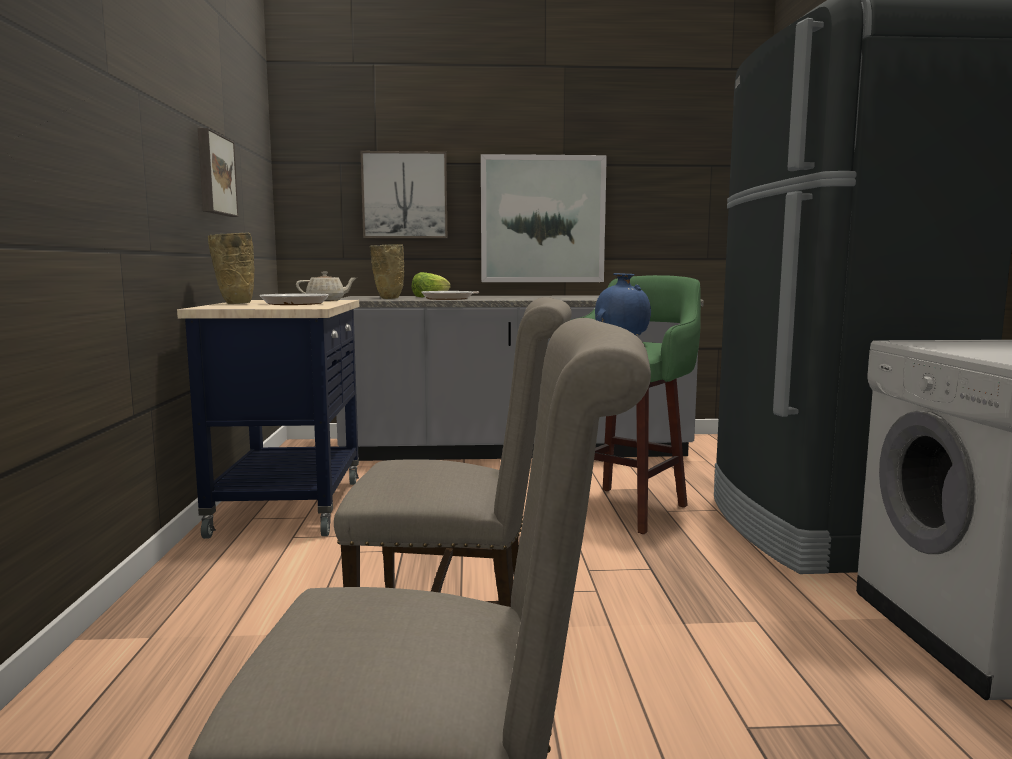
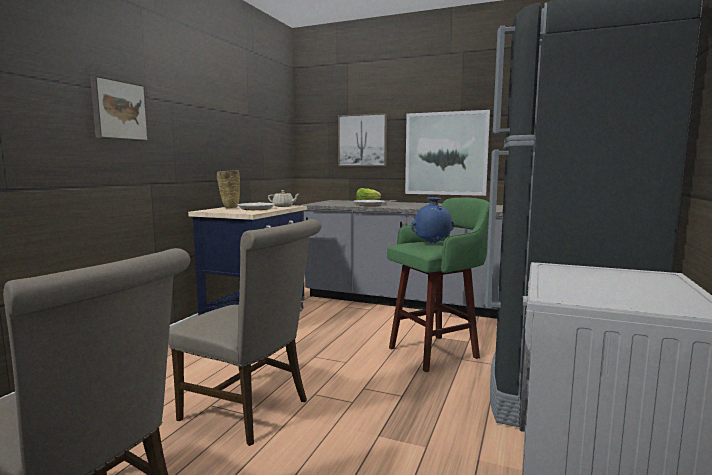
camera: 25 degrees right, 0 degrees up
picture [198,128,239,217] -> picture moved to [90,75,149,141]
beige vase [370,244,404,299] -> none

